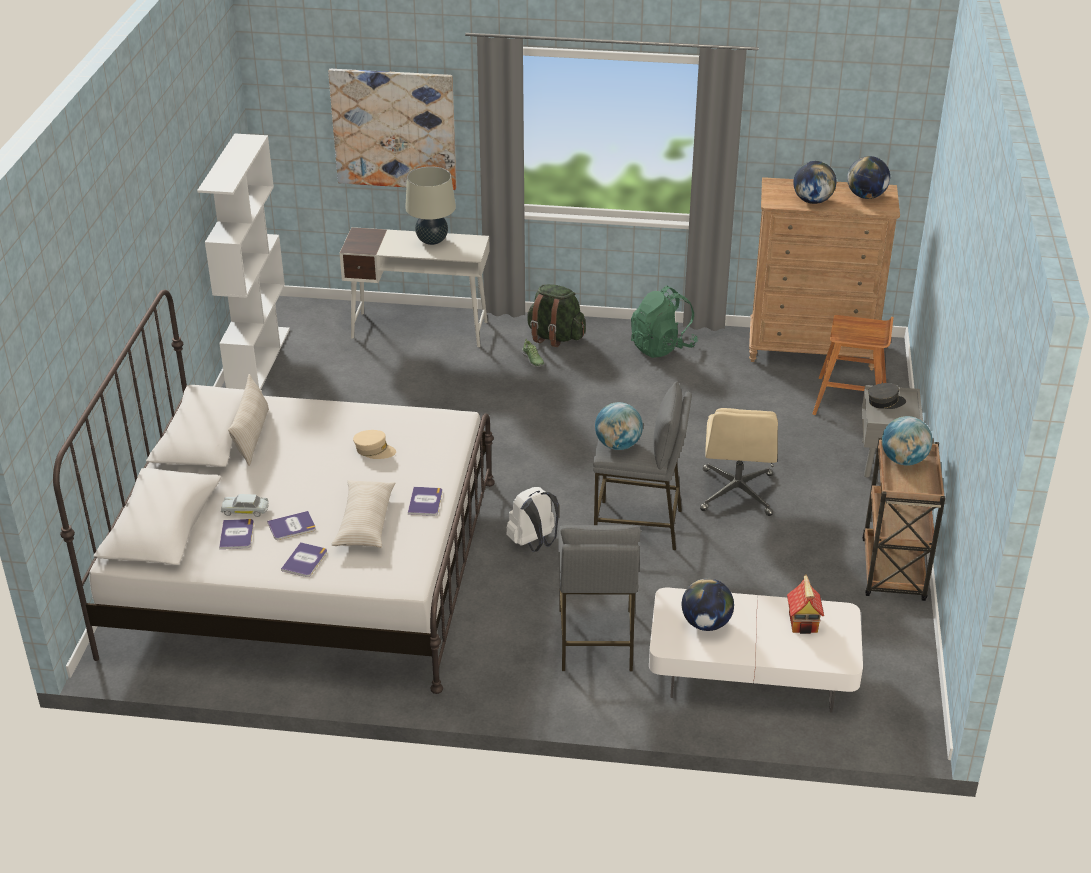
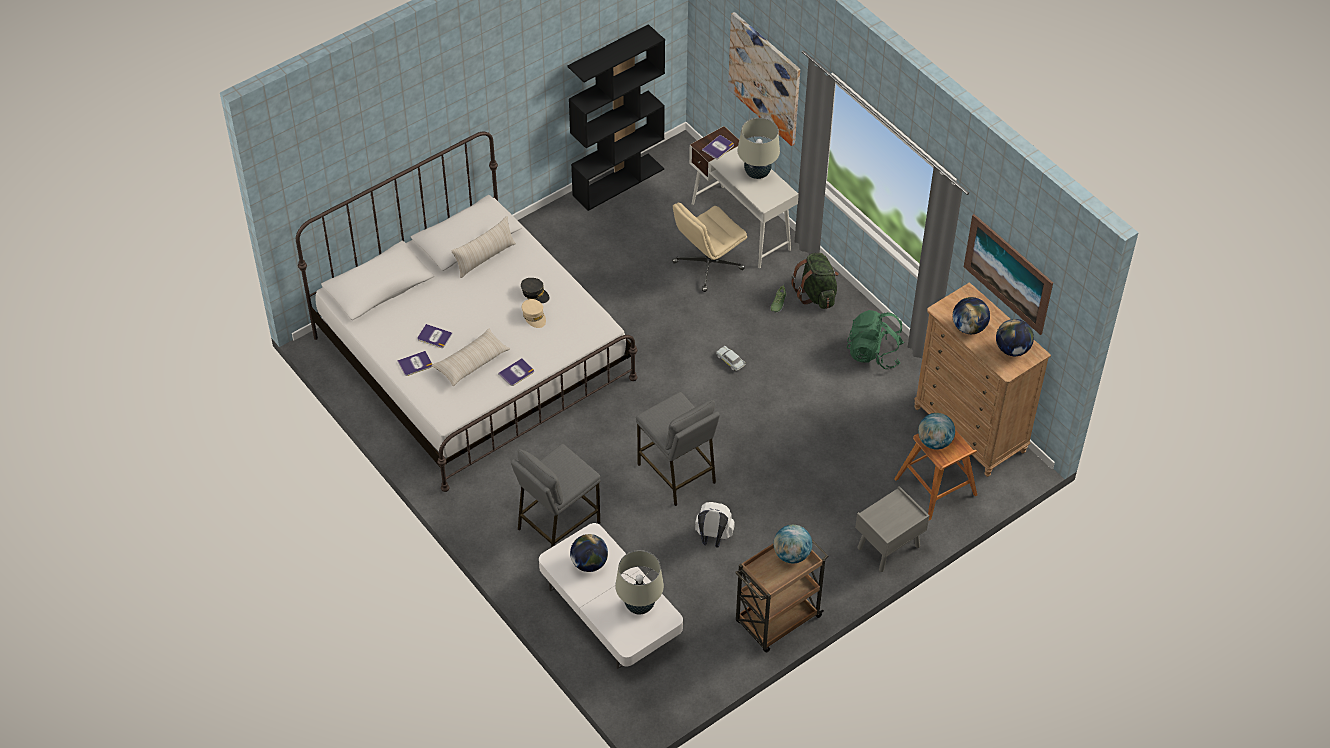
camera: 45 degrees right, 15 degrees up
white bookcase [197,134,290,390] -> black bookcase [567,24,665,211]
book [219,519,254,549] -> book moved to [702,135,734,159]
white toy car [221,494,269,517] -> white toy car moved to [716,346,745,371]
white backpack [506,487,559,552] -> white backpack moved to [695,502,735,548]
globe [595,402,643,450] -> globe moved to [918,413,955,449]
beige office chair [700,408,778,516] -> beige office chair moved to [672,202,747,292]
toy house [787,574,824,634] -> beige table lamp [615,550,664,614]
grey cap [868,383,906,409] -> grey cap moved to [521,278,550,303]
none -> picture [964,214,1053,335]

